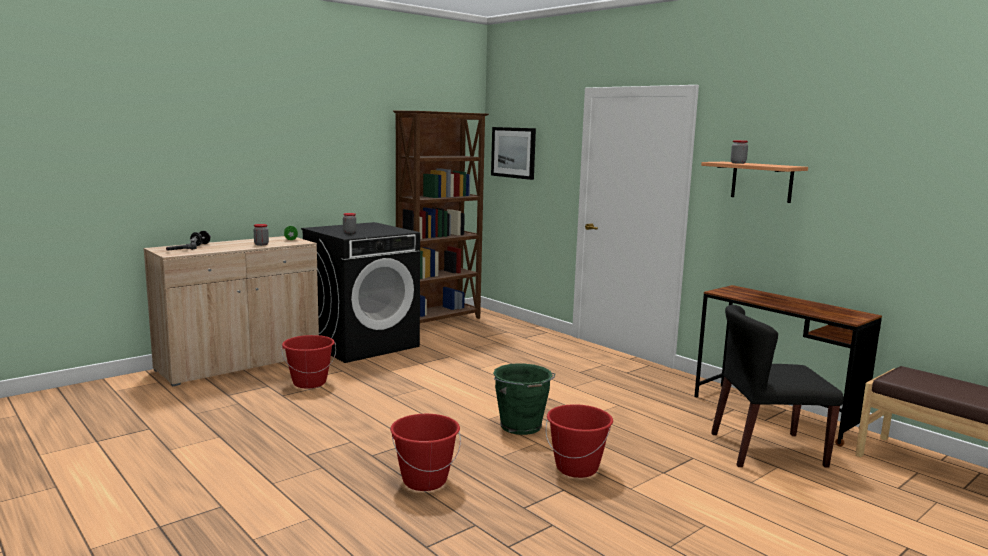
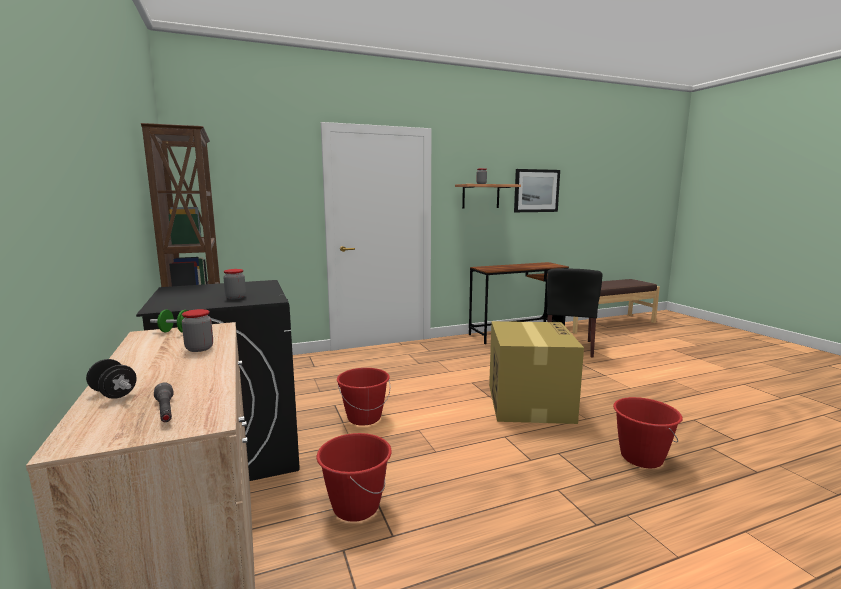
camera: 70 degrees left, 0 degrees up
picture [491,127,536,180] -> picture moved to [514,169,560,212]
green bucket [493,363,555,435] -> cardboard box [489,321,584,424]
red bucket [546,404,613,478] -> red bucket moved to [337,368,390,426]

